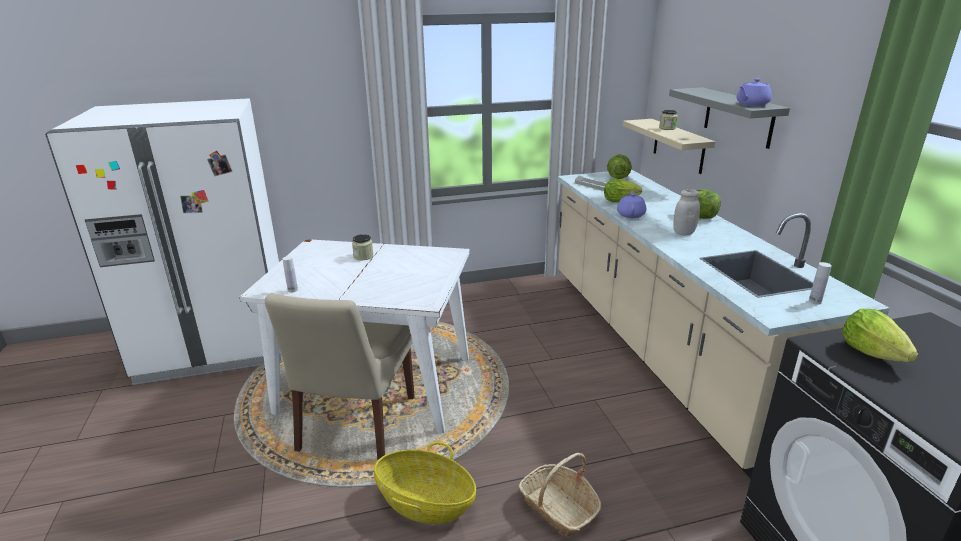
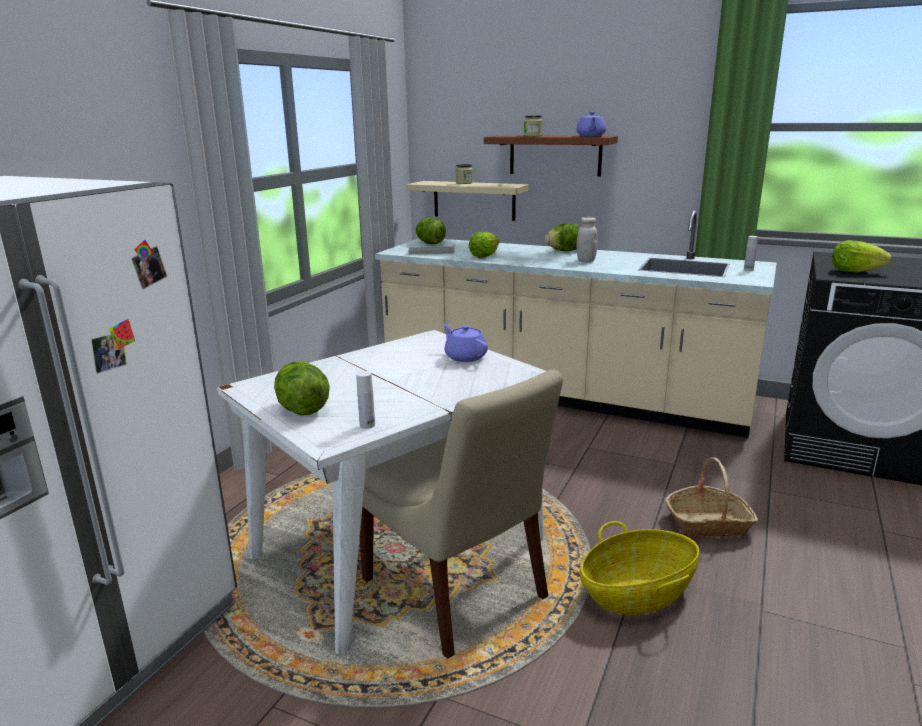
camera: 50 degrees left, 5 degrees down
jar [352,234,373,260] -> jar moved to [524,115,543,137]
purple teapot [617,191,646,218] -> purple teapot moved to [443,324,488,362]
grey shelf [669,87,790,149] -> brown shelf [484,135,618,177]
none -> lettuce [274,361,330,416]

